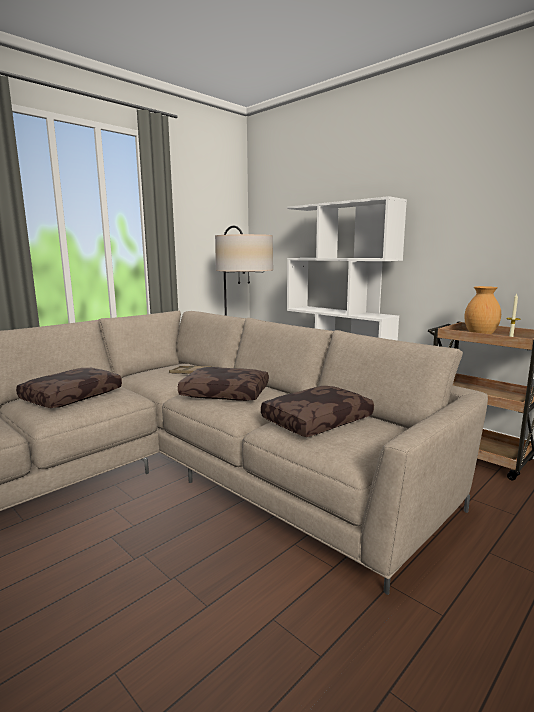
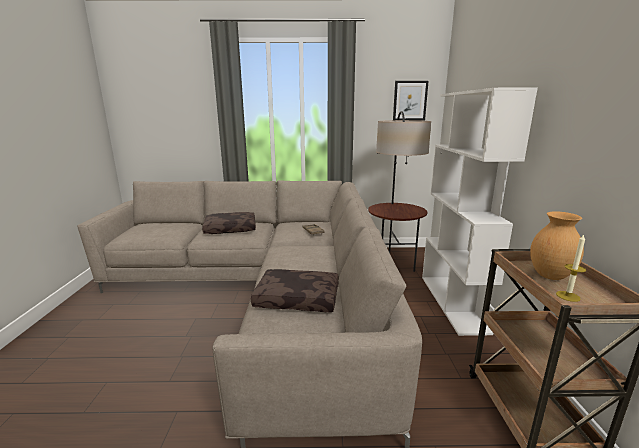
camera: 45 degrees right, 5 degrees up
brown pillow [178,367,269,401] -> none
none -> picture [393,81,428,120]

